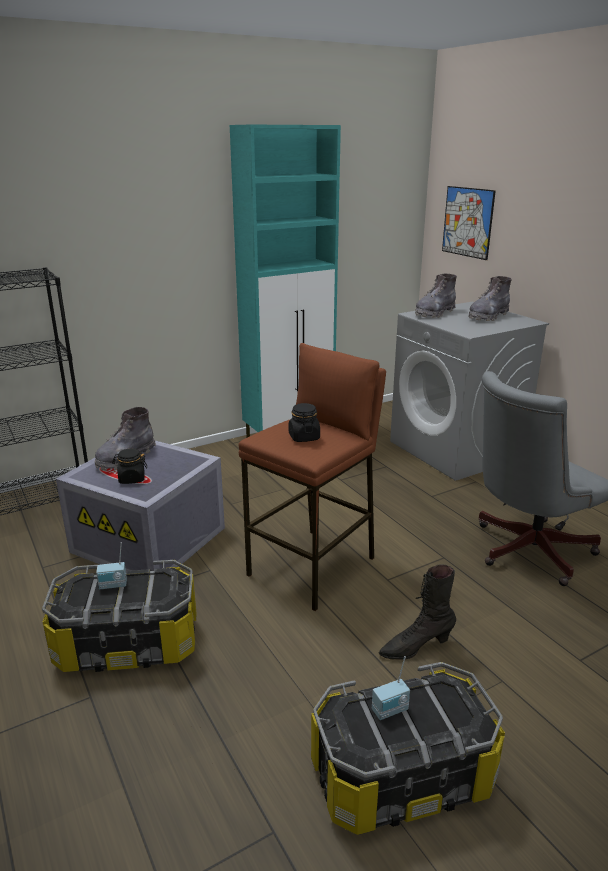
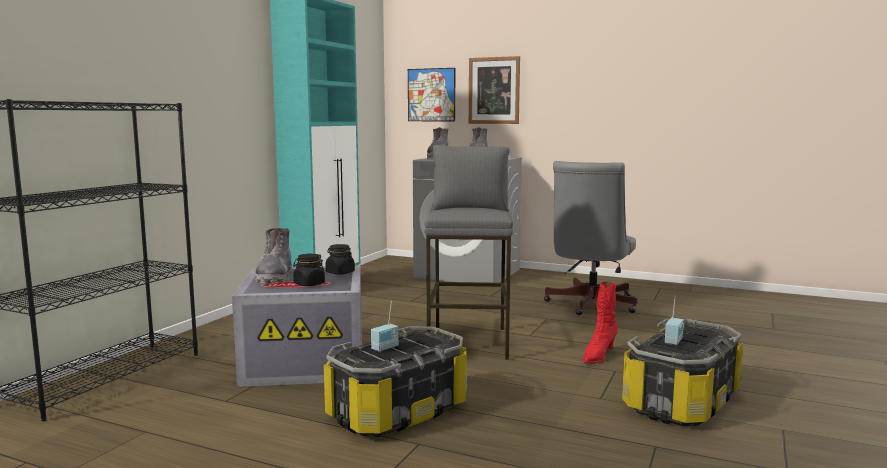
camera: 35 degrees left, 15 degrees down
brown stool [239,343,386,611] -> grey stool [425,145,513,360]
black jar [289,403,320,442] -> black jar moved to [325,244,355,274]
black boot [378,564,456,660] -> red boot [583,282,618,364]
none -> picture [469,56,520,124]

